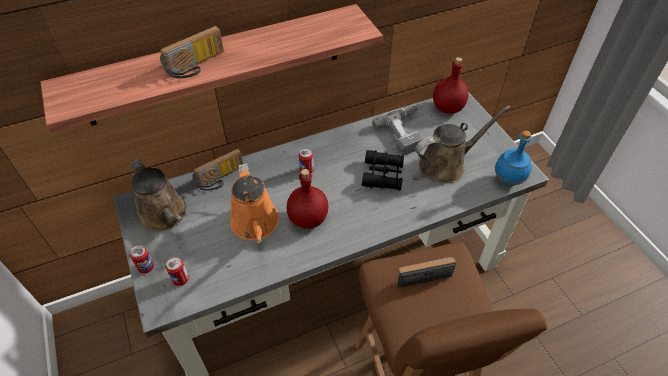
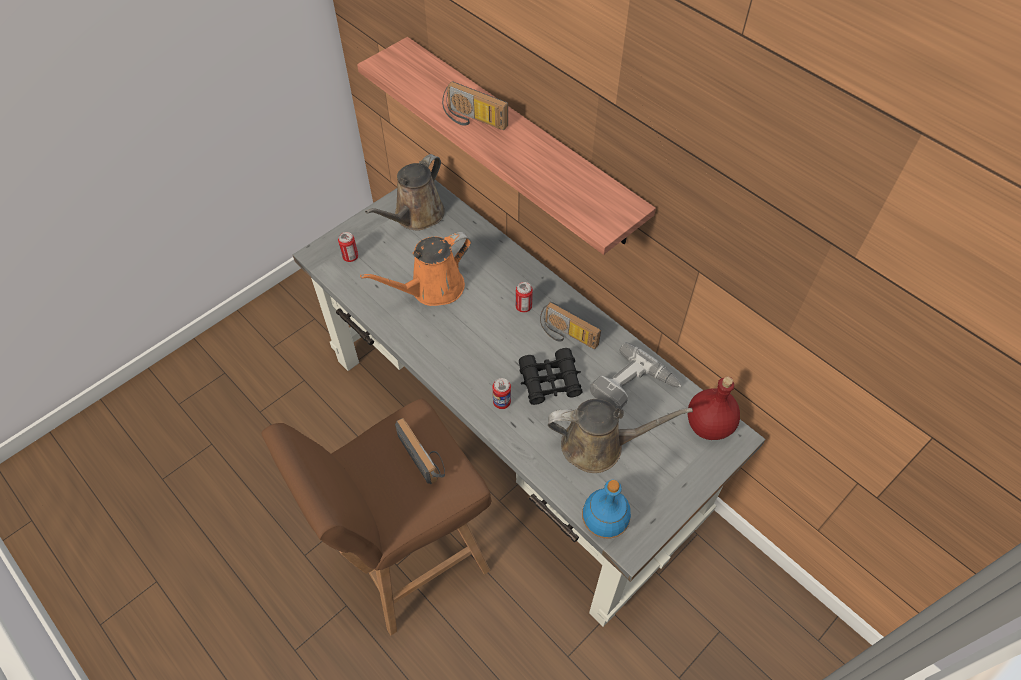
camera: 70 degrees right, 5 degrees up
can [130,245,154,274] -> can moved to [492,378,511,409]
radio [192,149,243,191] -> radio moved to [540,302,601,349]
red bottle [287,169,328,229] -> none
brown watering can [415,106,511,183] -> brown watering can turned 45 degrees counterclockwise [548,399,693,473]

